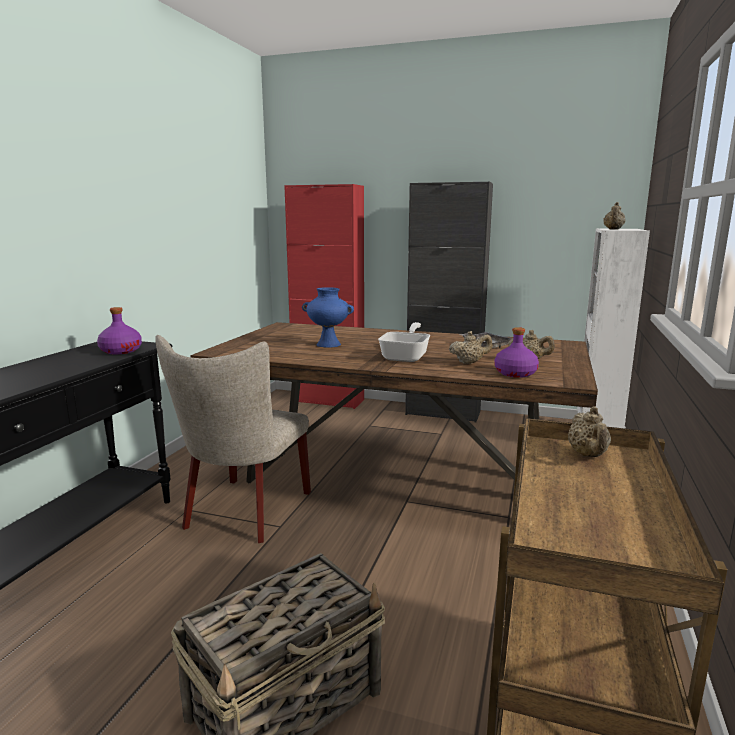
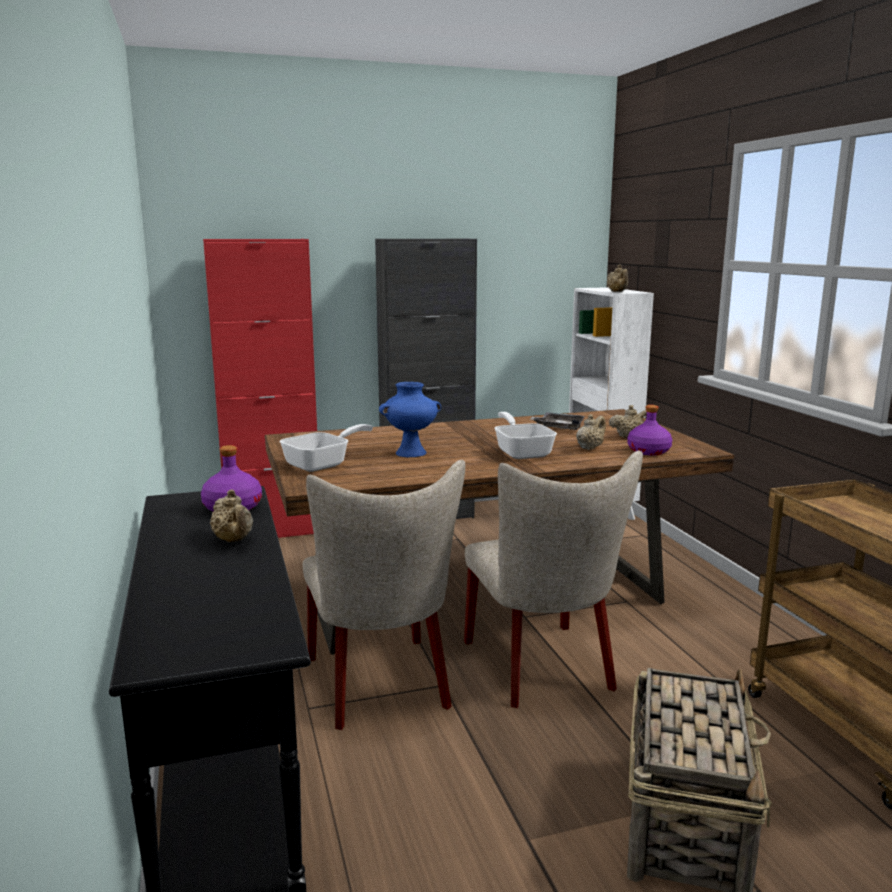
camera: 35 degrees left, 0 degrees up
beige teapot [568,406,611,457] -> beige teapot moved to [210,490,253,542]
none -> frying pan [280,424,373,472]
none -> beige chair [464,451,643,708]

